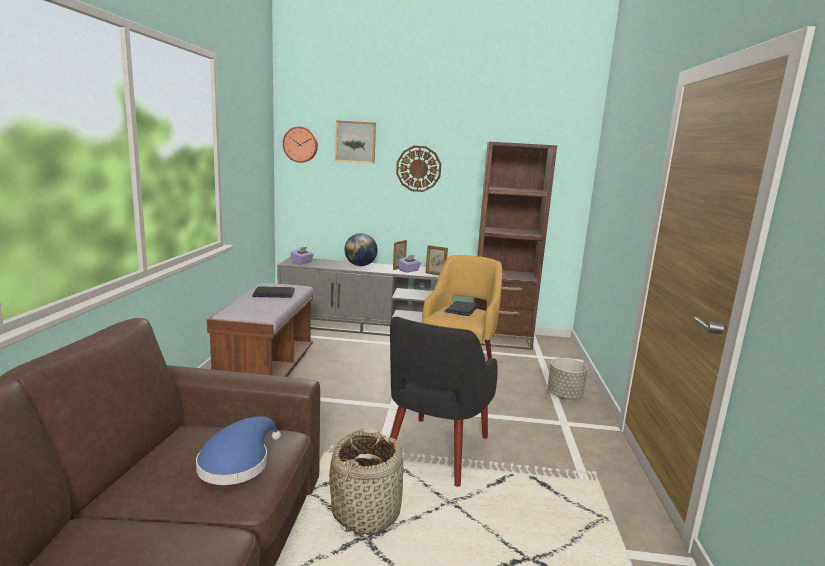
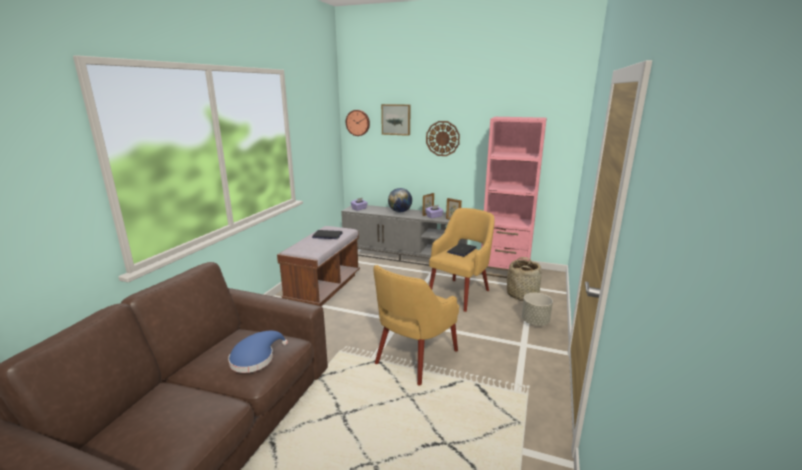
camera: 15 degrees right, 5 degrees up
basket [329,428,403,535] -> basket moved to [507,257,542,301]
black armchair [390,317,498,487] -> yellow armchair [373,265,459,385]
brown bookcase [473,142,557,350] -> pink bookcase [480,117,547,278]

